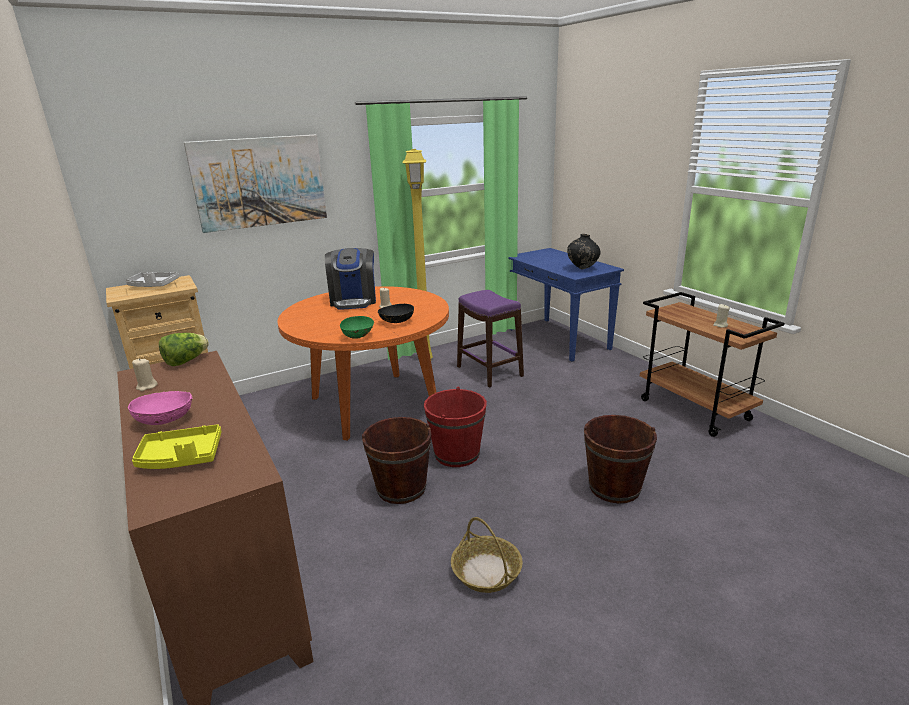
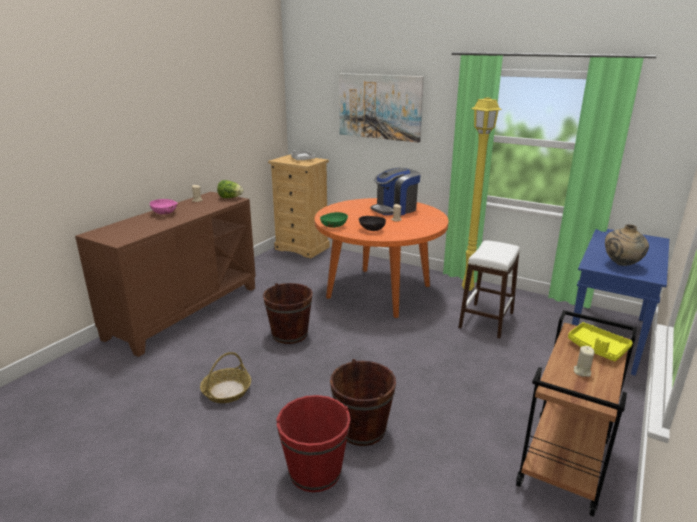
camera: 60 degrees right, 0 degrees up
yellow tray [132,424,222,469] -> yellow tray moved to [568,322,633,361]
red bucket [424,387,487,467] -> red bucket moved to [277,395,350,492]
purple stool [457,290,524,387] -> white stool [458,240,520,338]
black vase [567,234,600,269] -> beige vase [605,224,649,266]

